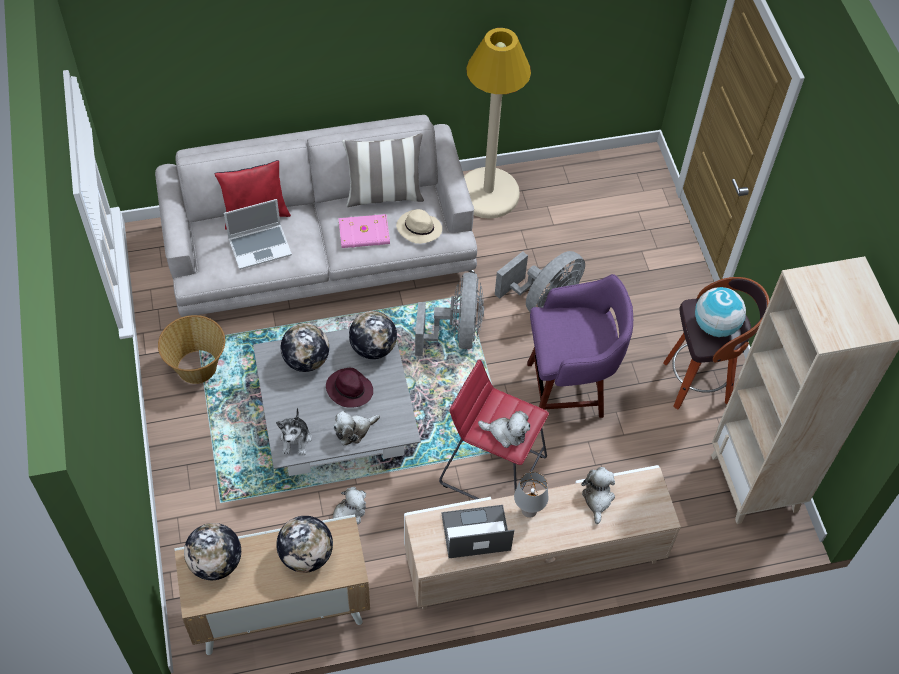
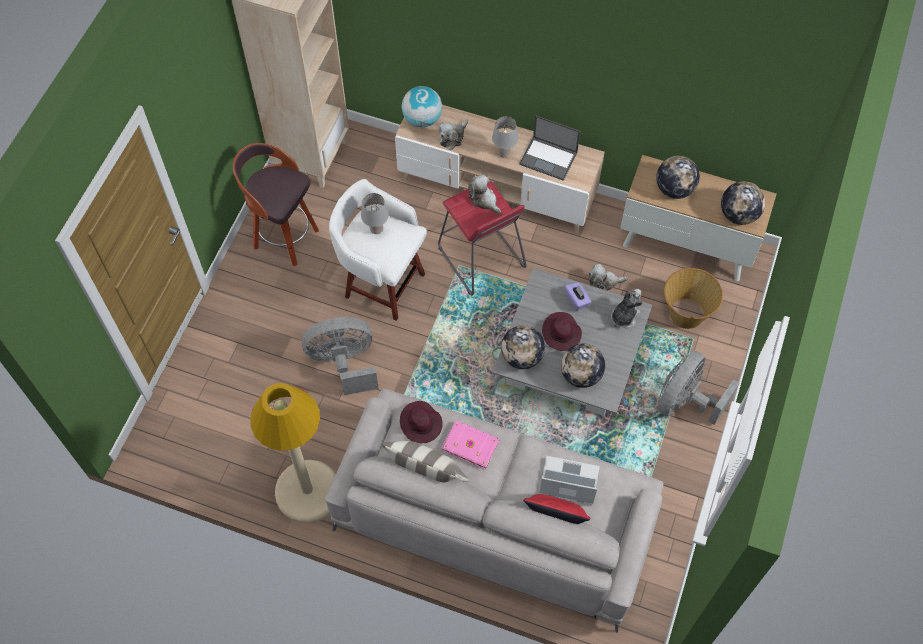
camera: 145 degrees left, 5 degrees up
basket [158,315,225,384] -> basket moved to [664,268,723,329]
plush toy [333,411,380,445] -> purple tissue box [564,282,591,311]
beige hat [396,209,442,244] -> purple hat [400,401,443,443]
grey fan [415,272,484,356] -> grey fan moved to [657,351,739,425]
purple stool [527,274,633,418] -> white stool [329,179,427,321]
globe [695,287,746,337] -> globe moved to [402,86,442,128]
none -> grey table lamp [361,193,389,234]

